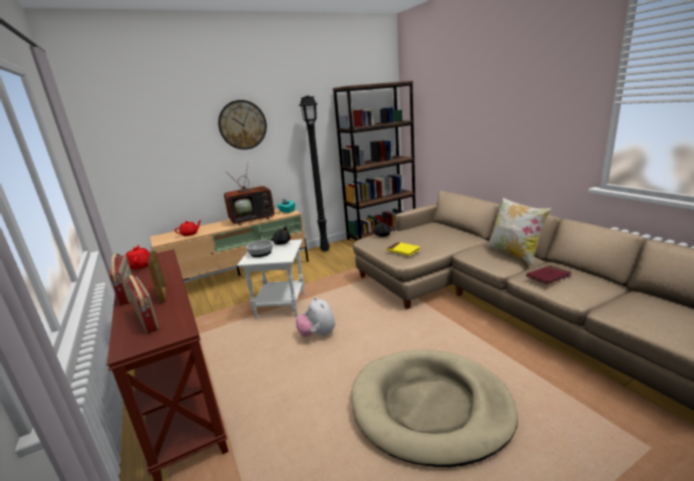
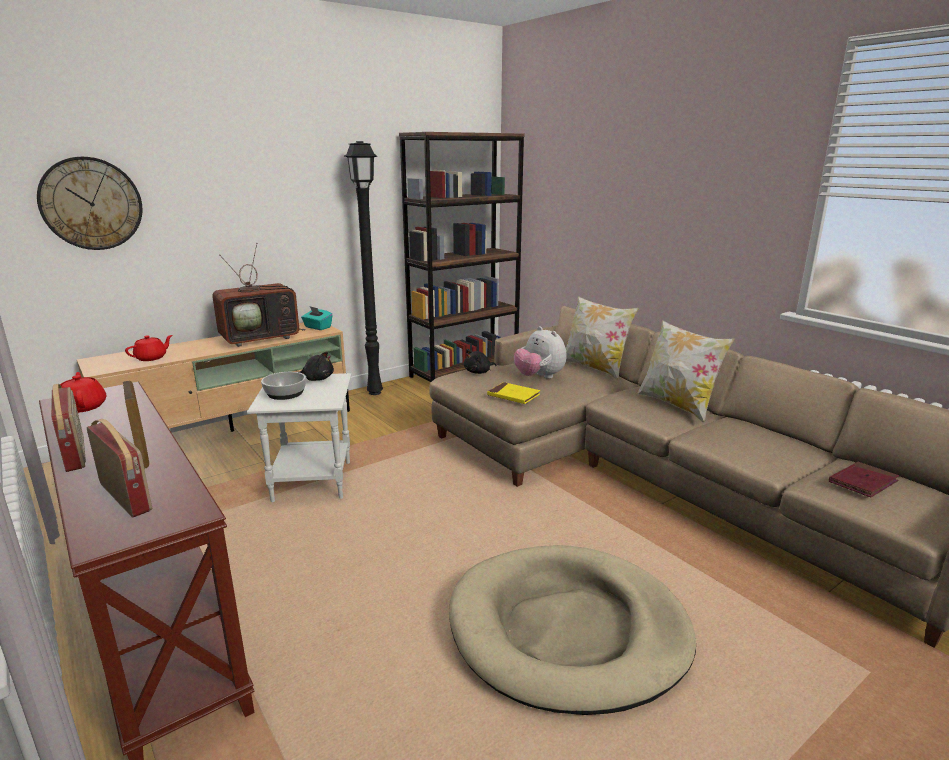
camera: 10 degrees left, 0 degrees up
wall clock [218,100,267,150] -> wall clock moved to [37,156,143,250]
plush toy [296,297,335,337] -> plush toy moved to [514,326,566,379]
red book [526,265,572,285] -> red book moved to [829,462,899,498]
none -> pillow [566,296,639,380]

